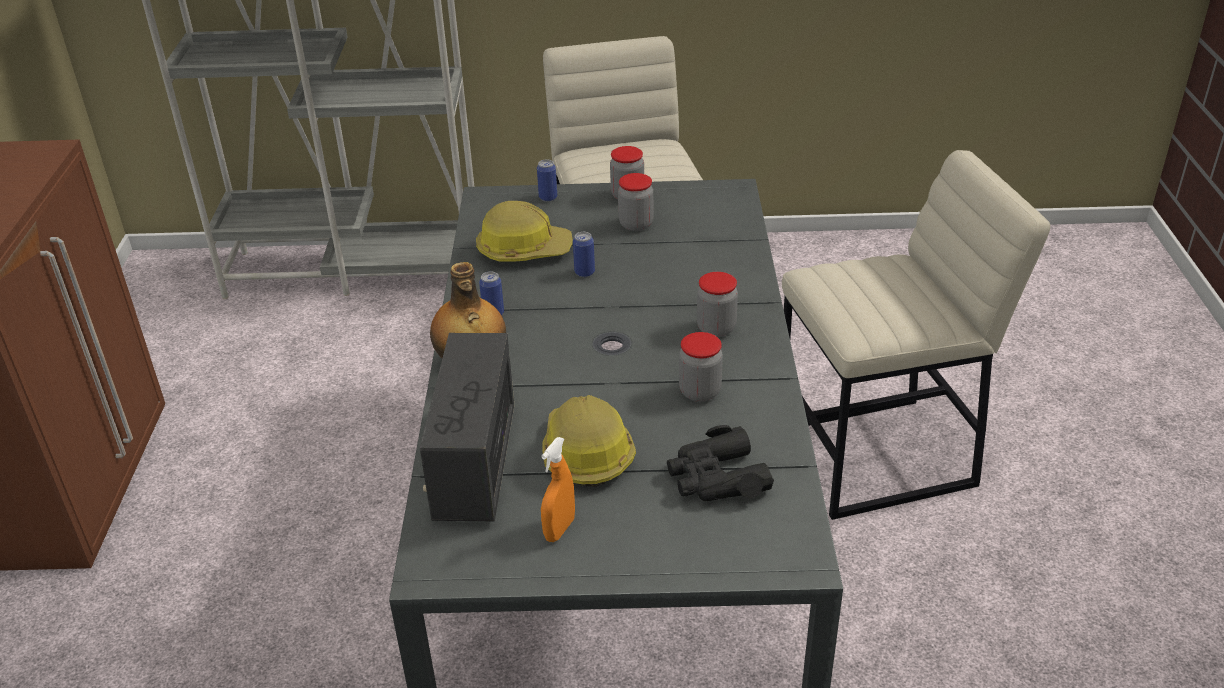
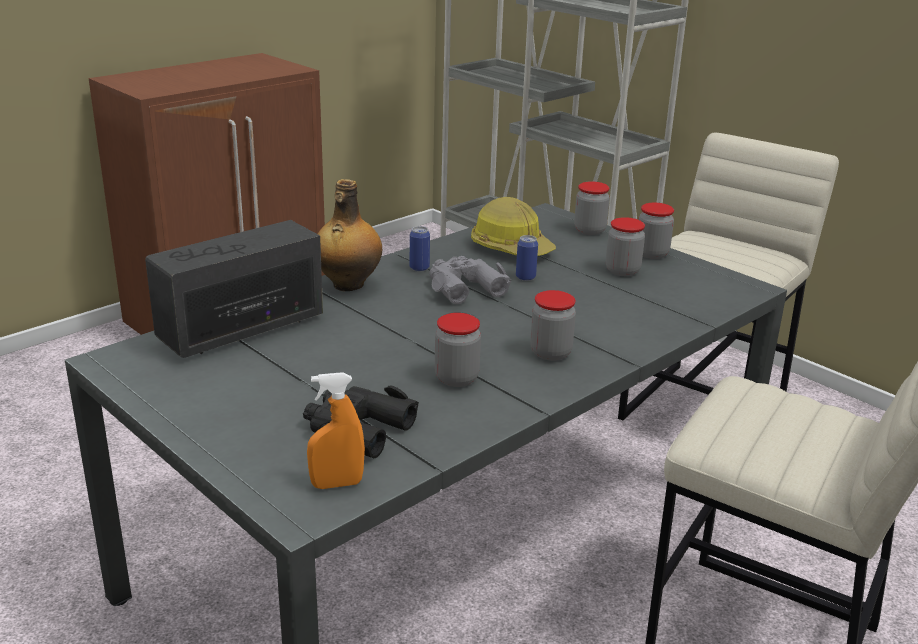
camera: 45 degrees right, 10 degrees down
can [537,159,557,201] -> jar [574,181,610,235]
orange spray bottle [541,437,575,542] -> orange spray bottle moved to [307,372,365,489]
hard hat [543,395,636,487] -> none
none -> grey binoculars [429,256,511,304]

